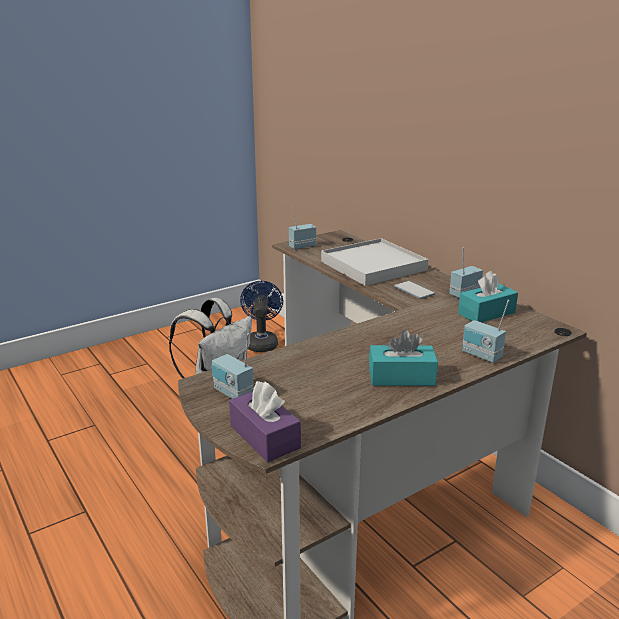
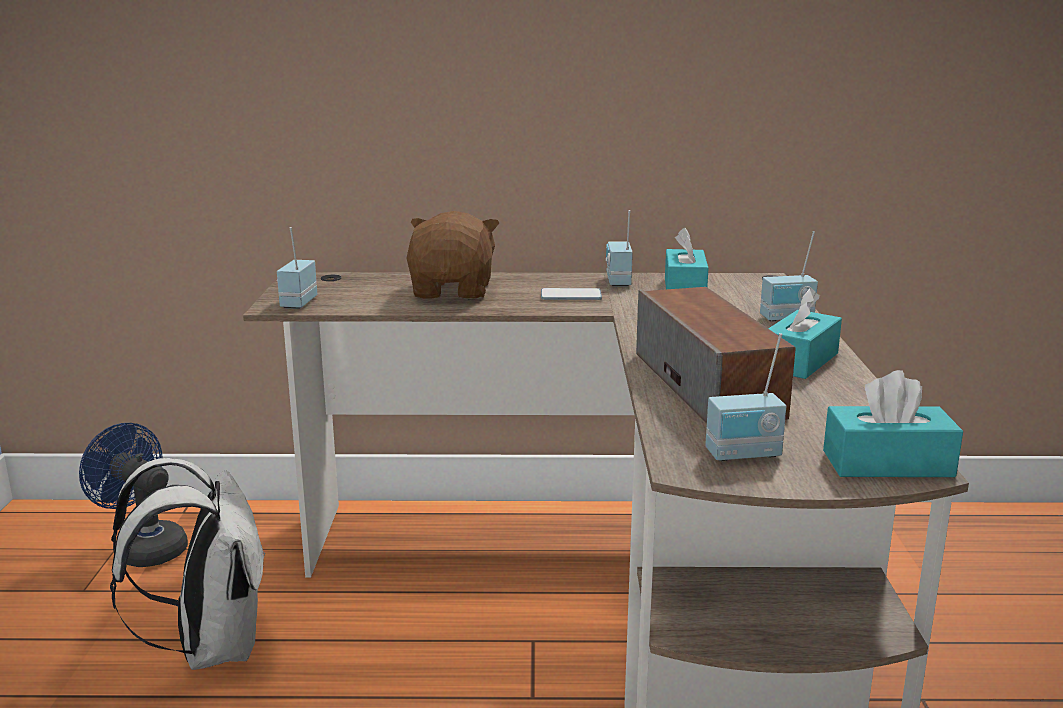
camera: 55 degrees left, 5 degrees down
purple tissue box [229,381,301,462] -> turquoise tissue box [823,370,963,477]
white tray [321,238,429,286] -> brown plush toy [407,211,499,299]
none -> speaker [636,287,796,423]

